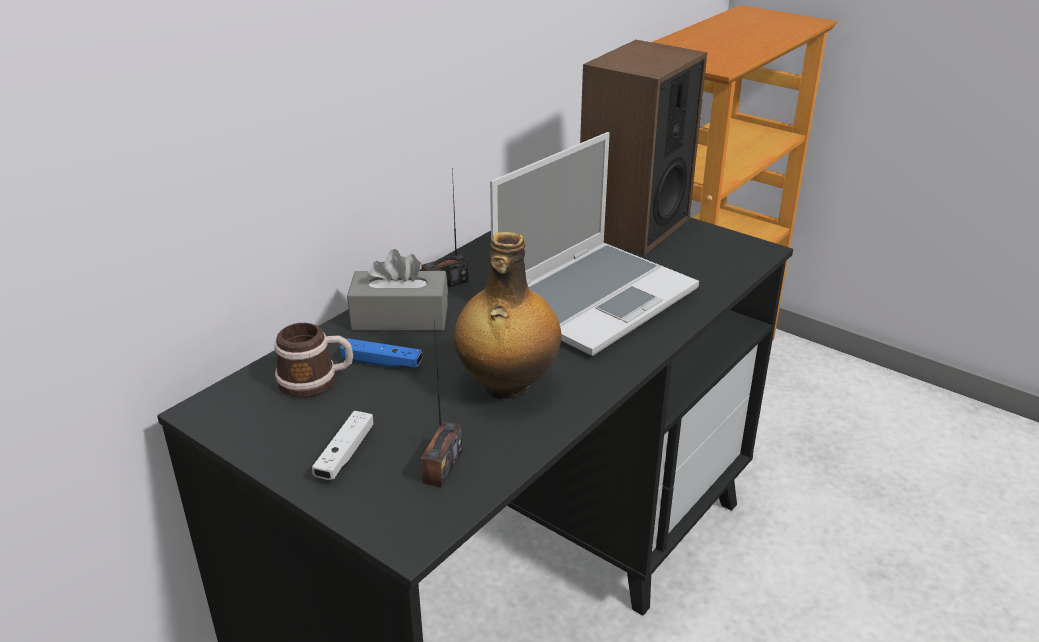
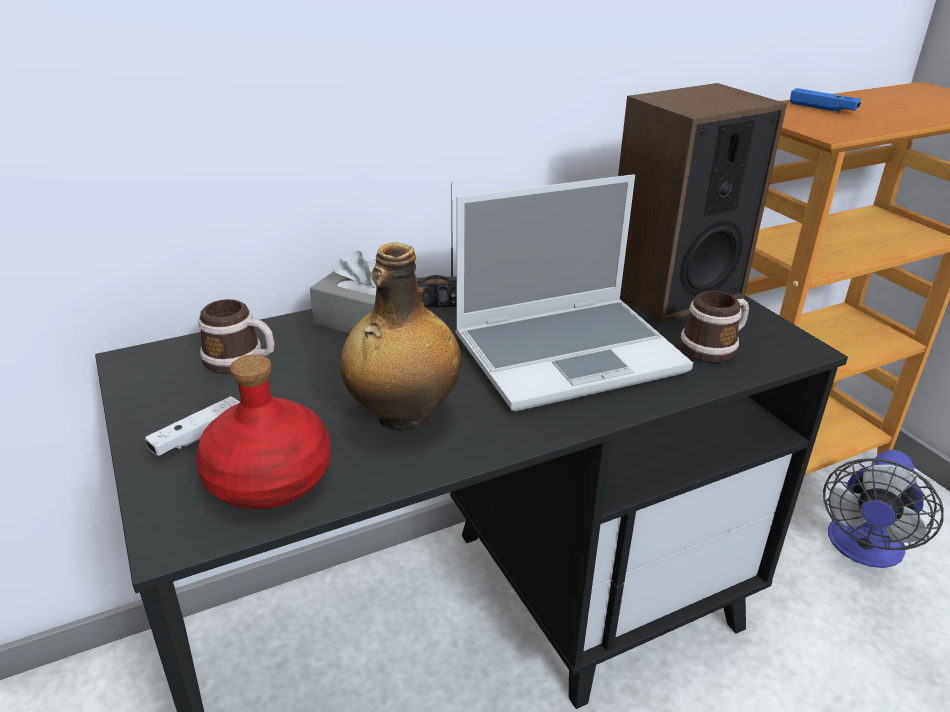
camera: 25 degrees right, 0 degrees up
blue game controller [340,338,422,368] -> blue game controller moved to [790,88,862,112]
radio [421,321,463,488] -> red bottle [196,354,331,510]
none -> mug [680,291,749,363]
none -> fan [823,450,944,568]

